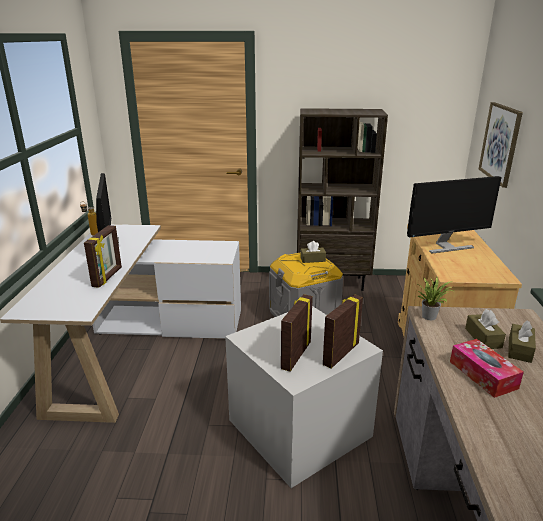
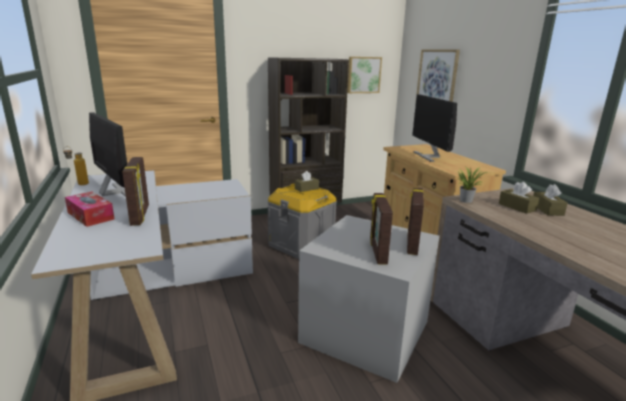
camera: 25 degrees left, 5 degrees down
monitor [407,176,502,254] -> monitor turned 120 degrees clockwise [412,94,457,162]
tissue box [450,339,524,398] -> tissue box moved to [65,192,114,227]
none -> picture [347,57,382,93]

